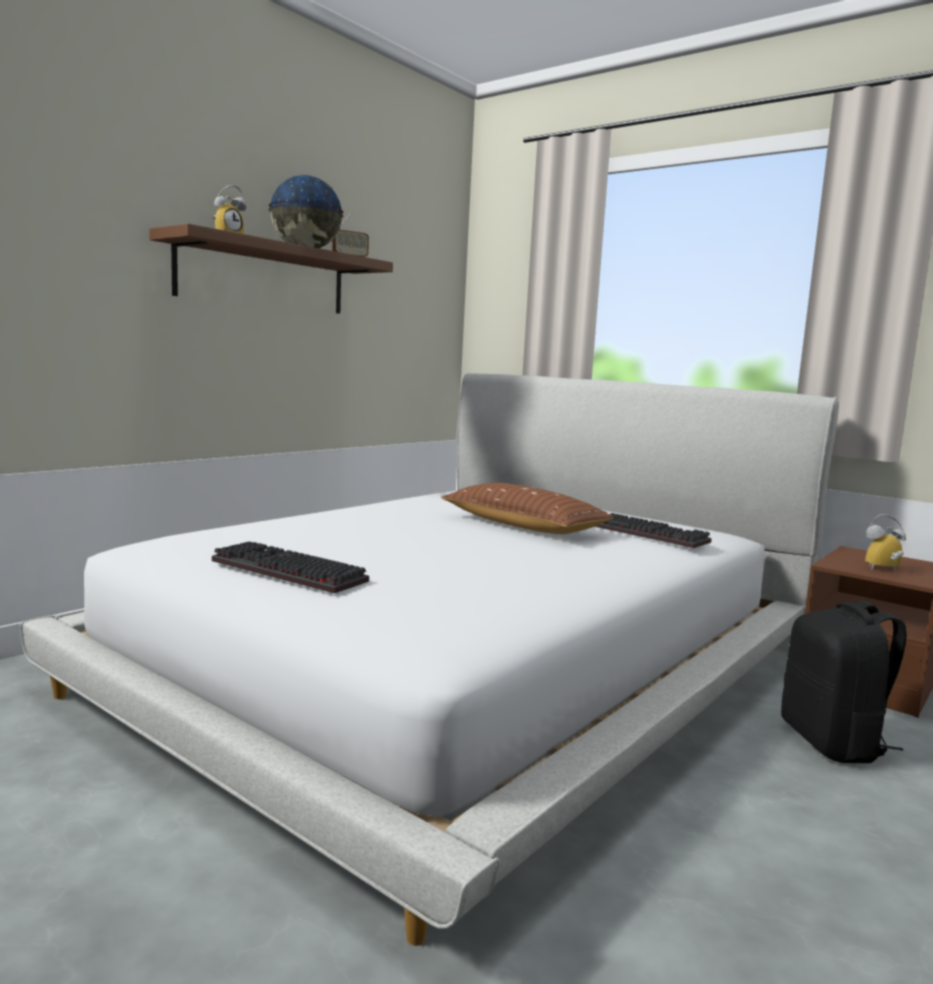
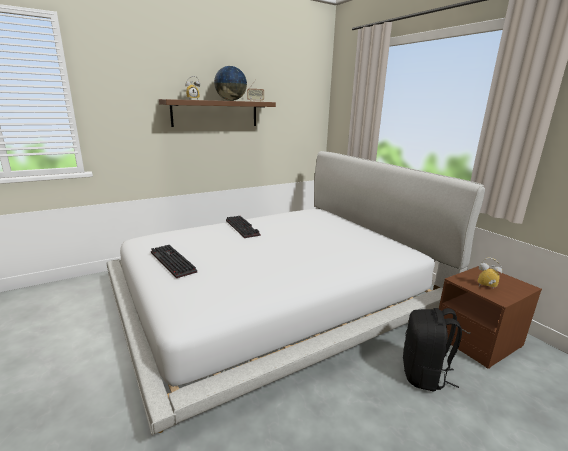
camera: 20 degrees right, 10 degrees up
brown pillow [441,483,614,534] -> none
keyboard [595,511,712,548] -> keyboard moved to [226,216,260,238]

